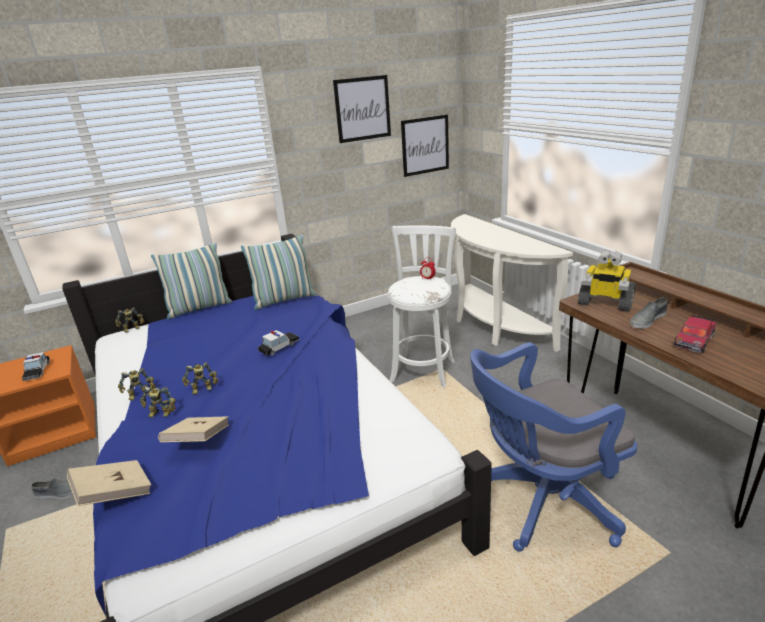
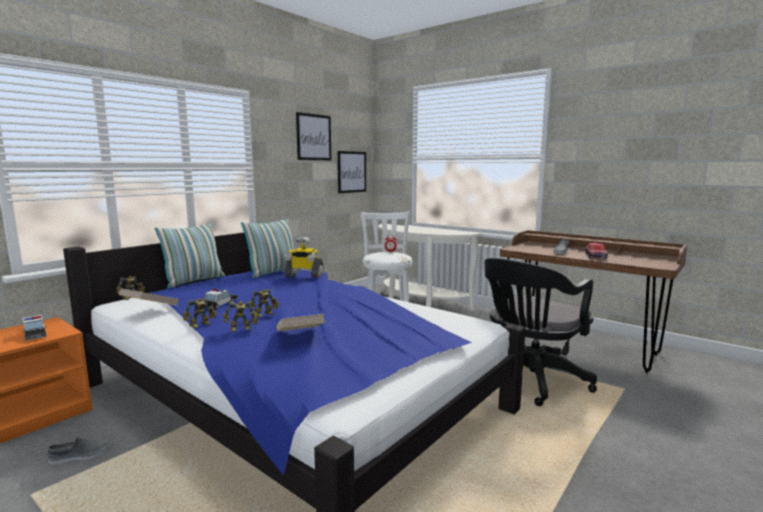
camera: 25 degrees left, 15 degrees down
beige book [67,460,151,506] -> beige book moved to [119,288,179,306]
toy car [258,330,300,356] -> toy car moved to [204,289,238,309]
blue office chair [470,342,637,552] -> black office chair [485,258,597,406]
toy robot [578,250,635,312] -> toy robot moved to [285,237,324,278]

